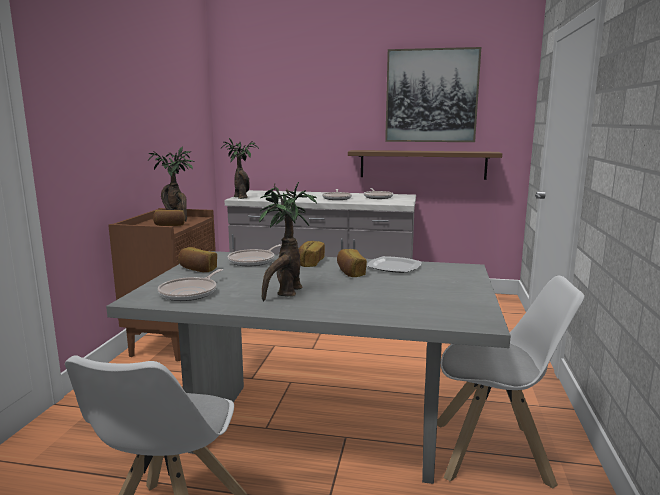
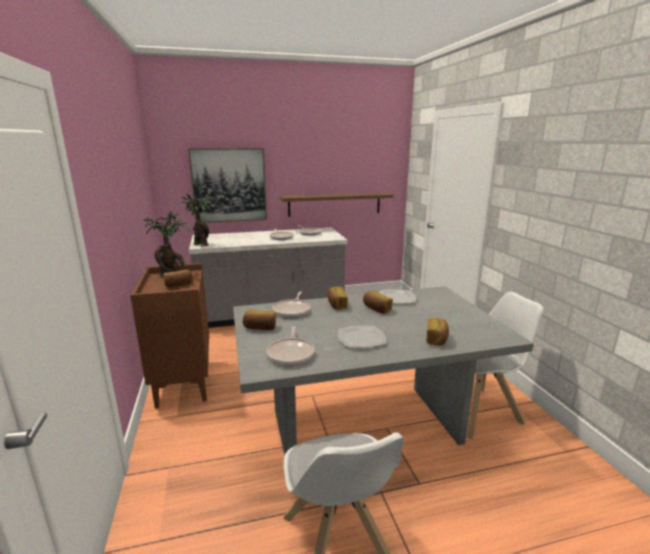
camera: 25 degrees left, 5 degrees up
potted plant [259,182,317,301] -> plate [338,325,387,348]
picture [385,47,481,142] -> picture moved to [188,148,267,223]
none -> bread [426,318,449,346]

